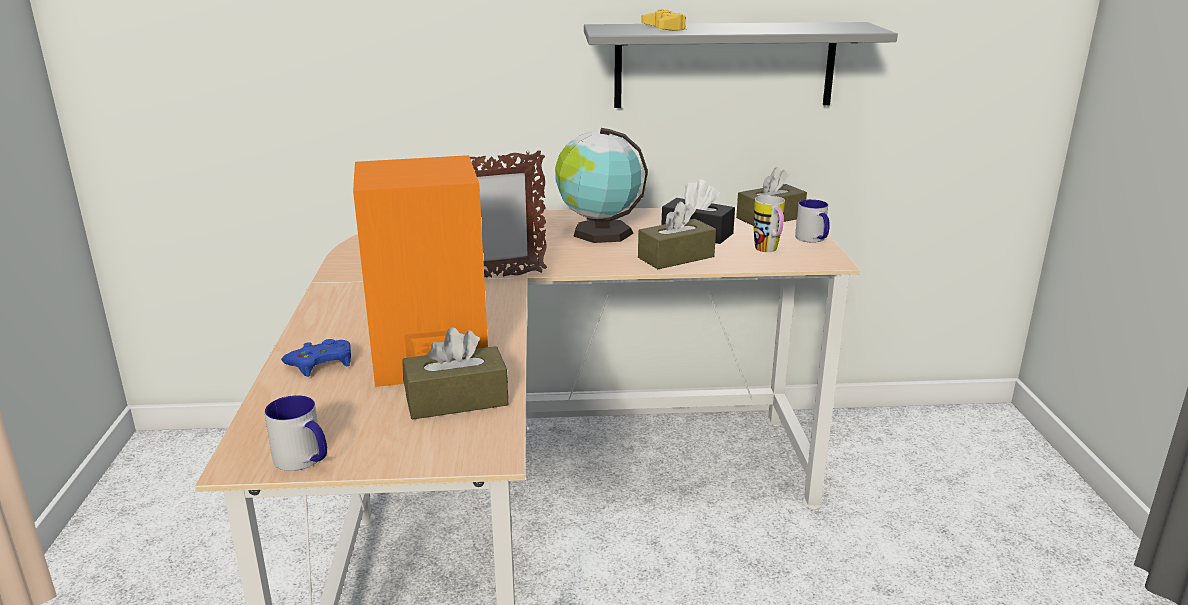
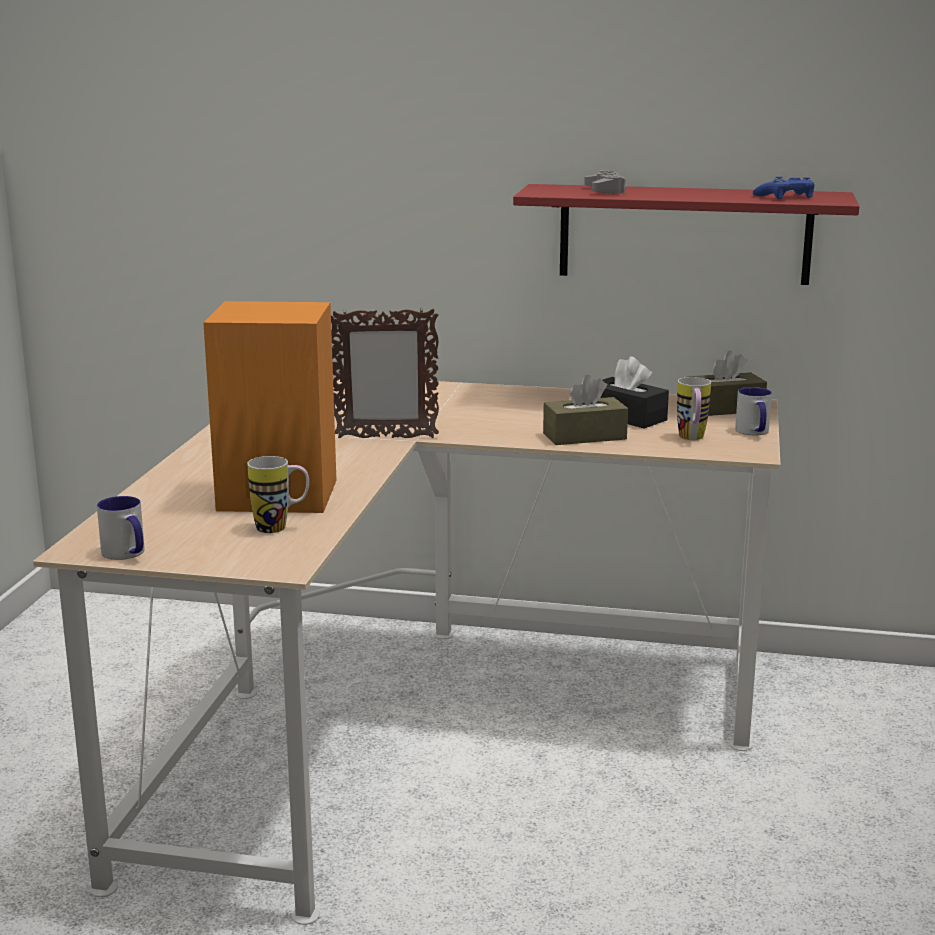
camera: 15 degrees right, 5 degrees down
blue game controller [281,339,351,377] -> blue game controller moved to [753,176,815,199]
brown tissue box [402,327,508,420] -> mug [247,456,309,533]
globe [555,128,648,243] -> none
grey shelf [584,22,898,108] -> red shelf [513,184,859,285]
yellow game controller [641,9,686,31] -> grey game controller [584,170,626,194]

